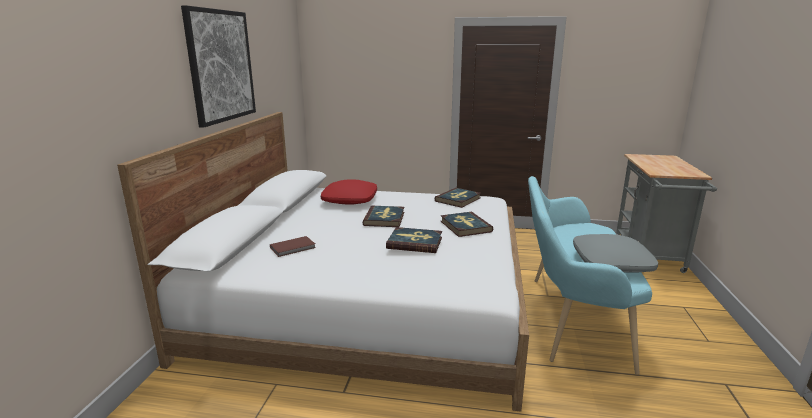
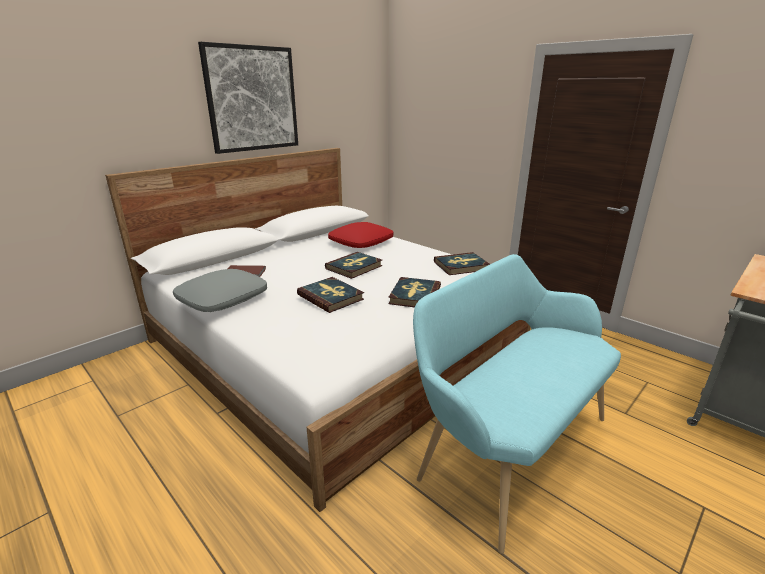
camera: 35 degrees right, 5 degrees up
grey pillow [573,234,658,273] -> grey pillow moved to [173,269,267,312]

